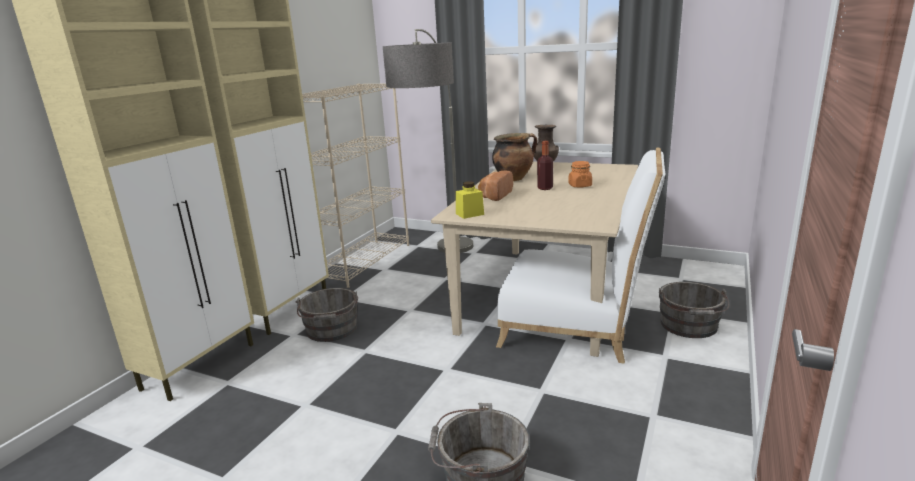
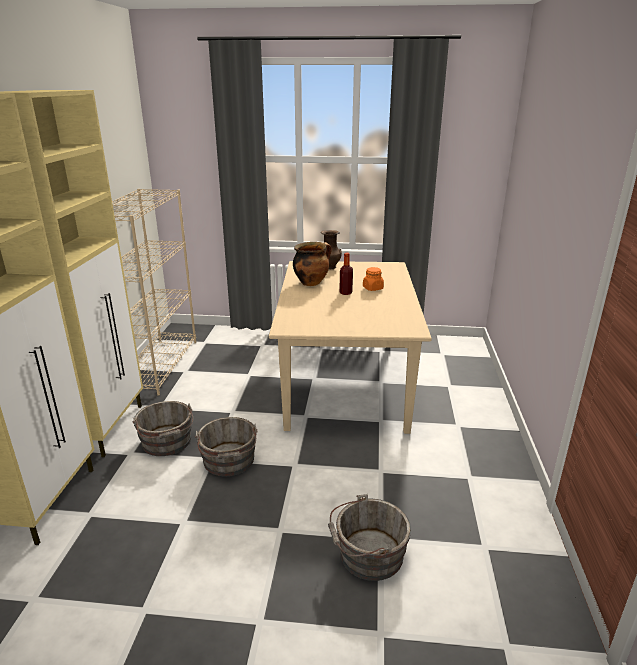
camera: 20 degrees left, 5 degrees up
floor lamp [383,29,473,253] -> none
yellow jar [456,181,484,219] -> none
bread [478,171,513,201] -> none
white chair [496,147,665,364] -> none
grey bucket [659,282,729,338] -> grey bucket moved to [195,417,258,476]

